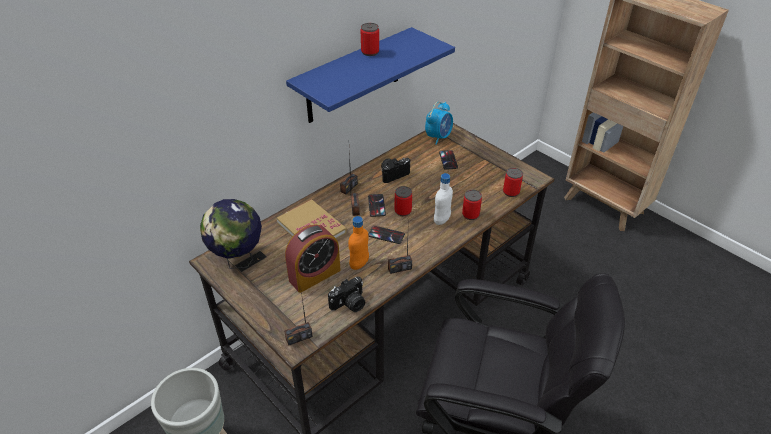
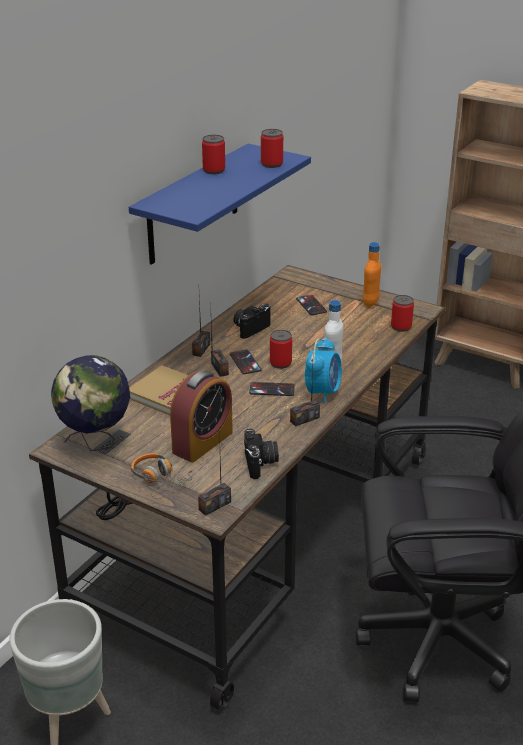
camera: 15 degrees left, 10 degrees down
camera [328,277,365,312] -> camera turned 45 degrees counterclockwise [244,429,279,479]
orange bottle [348,216,369,270] -> orange bottle moved to [363,242,381,307]
alarm clock [425,102,453,145] -> alarm clock moved to [305,337,342,404]
can [462,190,482,220] -> can moved to [261,129,283,168]
none -> headphones [131,453,193,499]

